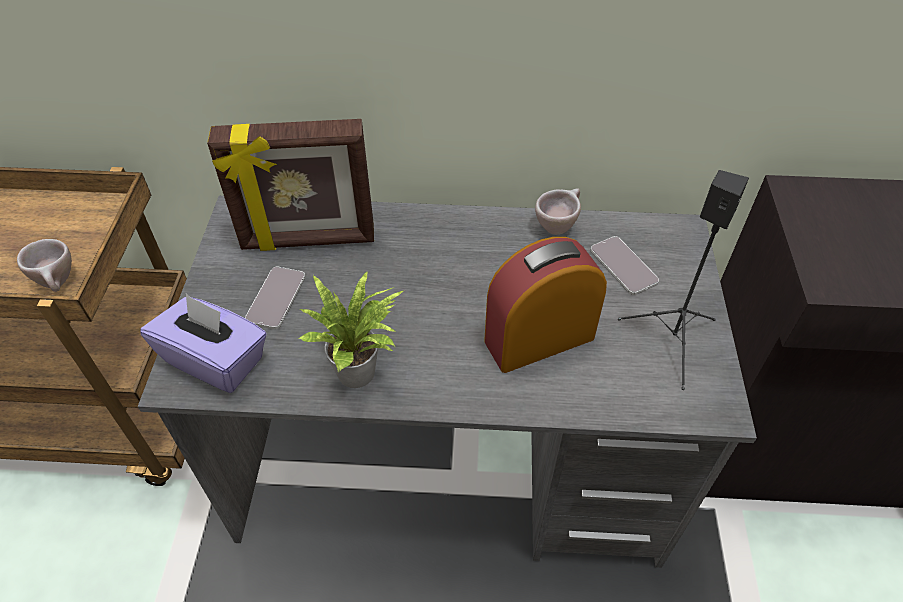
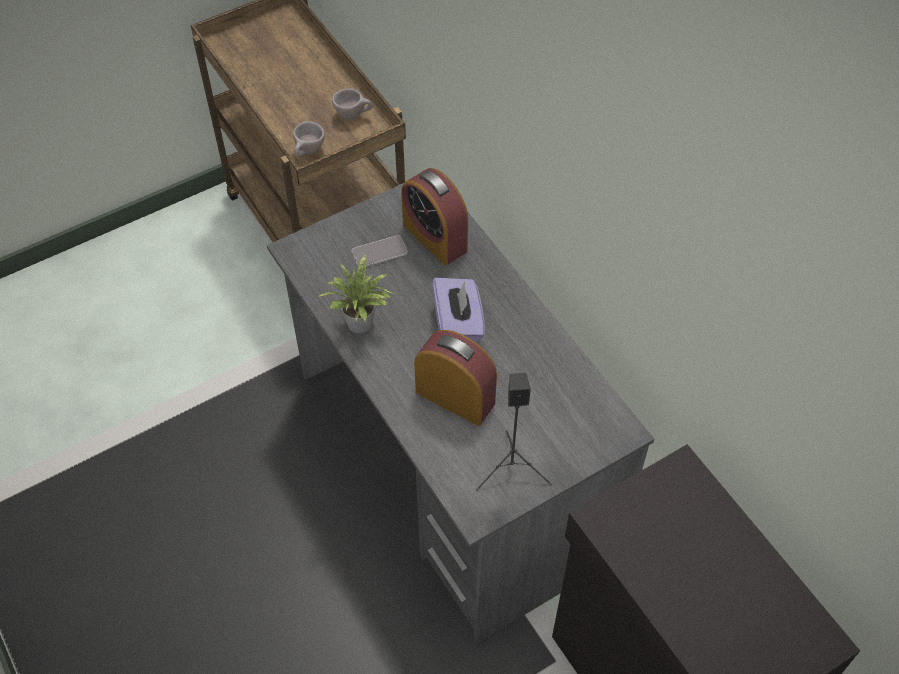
camera: 55 degrees right, 5 degrees up
purple tissue box [140,294,267,393] -> purple tissue box moved to [432,278,485,344]
picture frame [207,119,374,251] -> alarm clock [401,168,468,265]
beige cup [535,188,581,235] -> beige cup moved to [332,88,373,120]
phone [591,236,659,295] -> none

